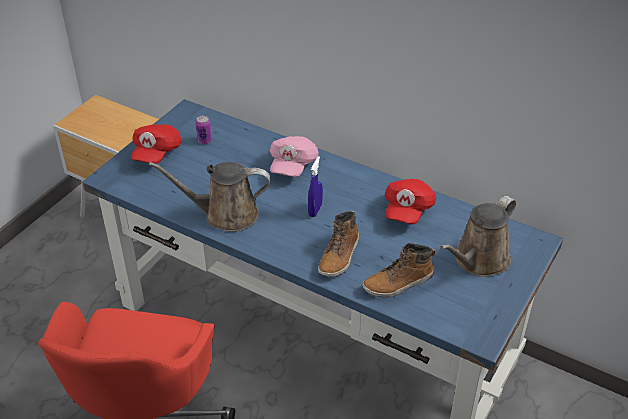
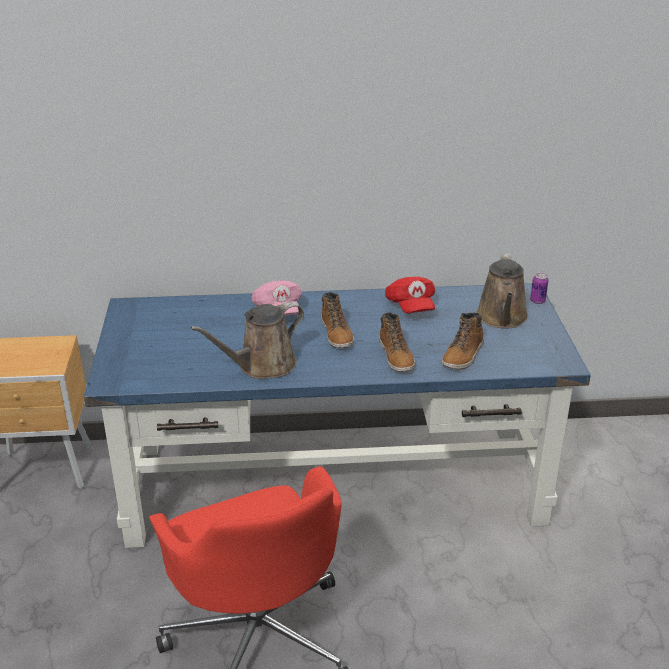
camera: 35 degrees left, 10 degrees down
red cap [131,124,181,164] -> none
can [196,115,212,144] -> can moved to [530,273,549,304]
blue spray bottle [308,156,323,217] -> boot [321,292,354,348]

